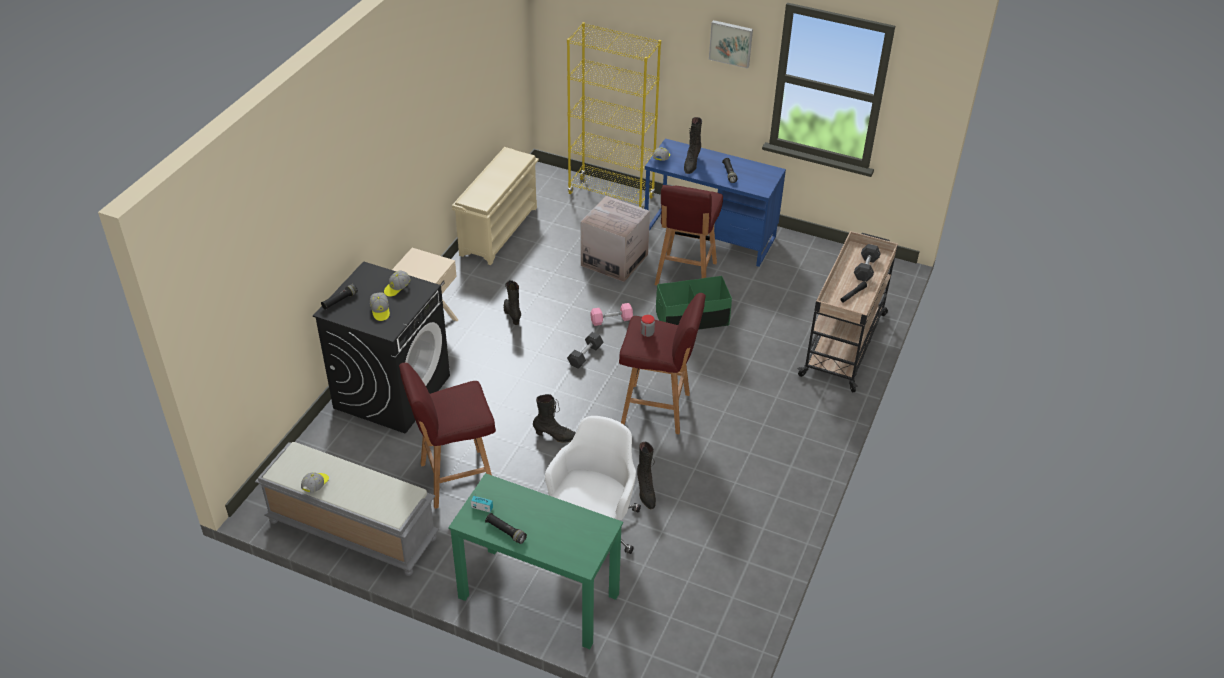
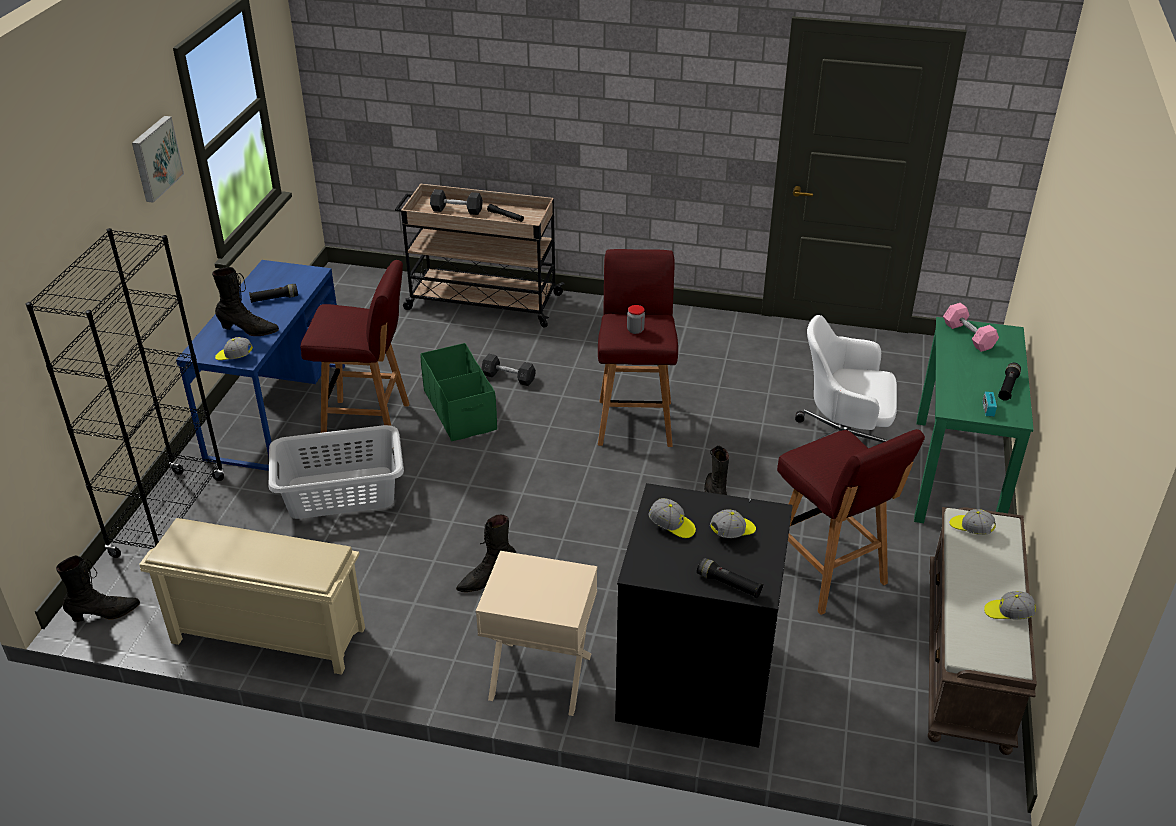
camera: 100 degrees left, 5 degrees down
grey bench [255,442,439,576] -> brown bench [928,507,1037,755]
yellow bookcase [567,22,661,208] -> black bookcase [26,228,224,558]
grey dumbbell [567,332,604,369] -> grey dumbbell moved to [481,354,536,386]
cardboard box [581,196,650,282] -> grey laundry basket [269,425,404,519]
pink dumbbell [590,303,633,326] -> pink dumbbell moved to [943,303,999,352]
black boot [637,442,656,509] -> black boot moved to [56,556,140,622]
none -> cap [950,509,996,535]

